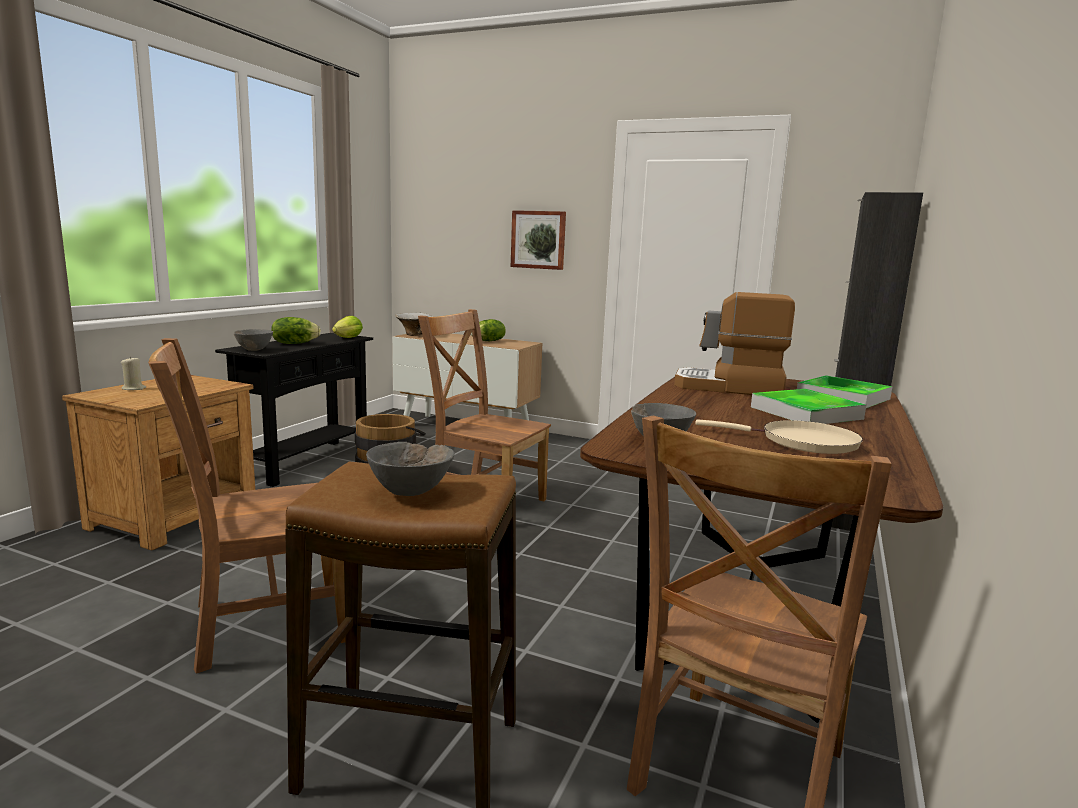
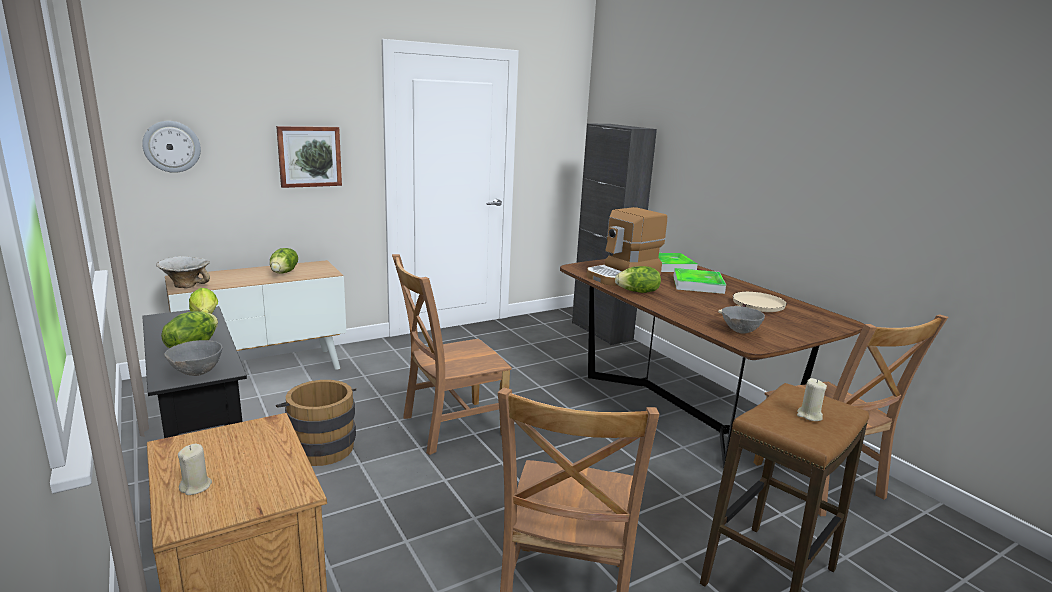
camera: 55 degrees left, 5 degrees up
grey bowl [366,442,455,496] -> beige candle [797,378,827,421]
none -> wall clock [142,121,201,173]
none -> lettuce [615,266,661,293]

